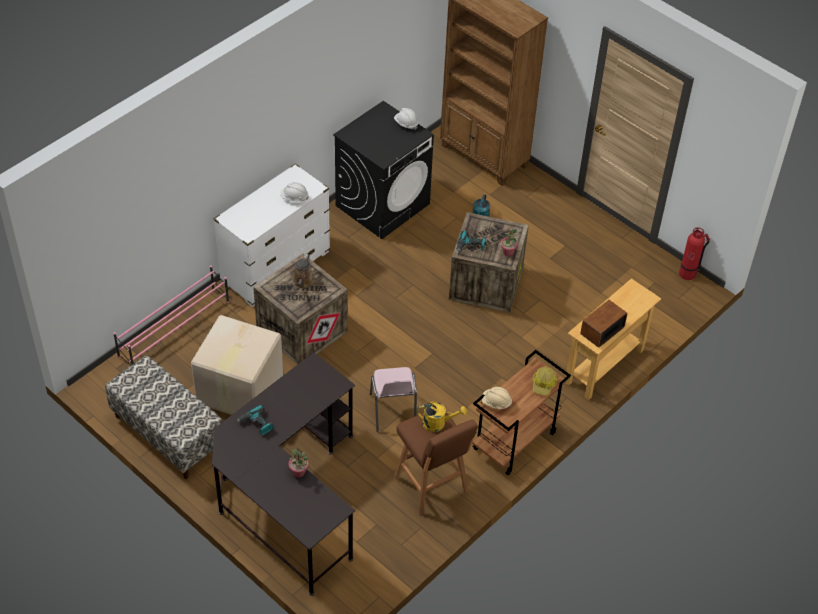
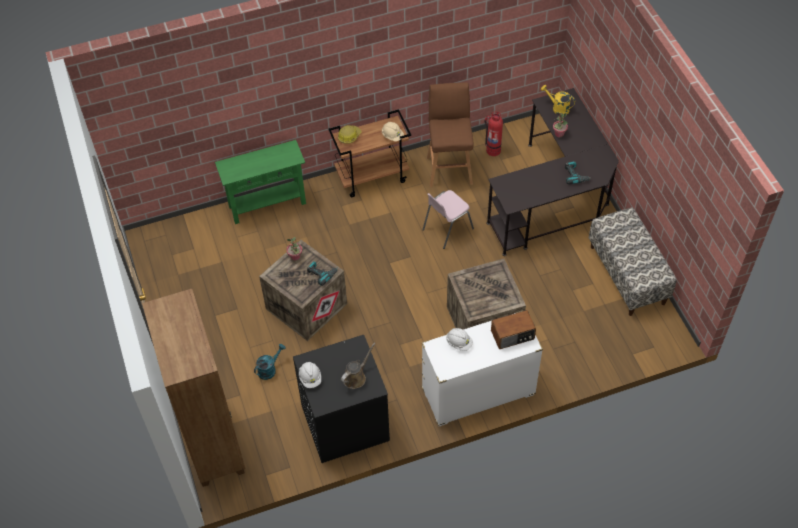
camera: 150 degrees left, 5 degrees up
pink shoe rack [113,265,229,366] -> none
cardboard box [191,315,283,415] -> none
brown watering can [292,254,315,289] -> brown watering can moved to [341,343,375,389]
pink chair [370,367,417,432] -> pink chair turned 150 degrees counterclockwise [422,190,474,249]
yellow watering can [417,402,467,432] -> yellow watering can moved to [541,85,575,115]
beige console table [566,278,661,400] -> green console table [215,140,306,224]
radio [580,300,628,348] -> radio moved to [491,310,536,349]
fire extinguisher [679,227,710,280] -> fire extinguisher moved to [485,111,503,156]

